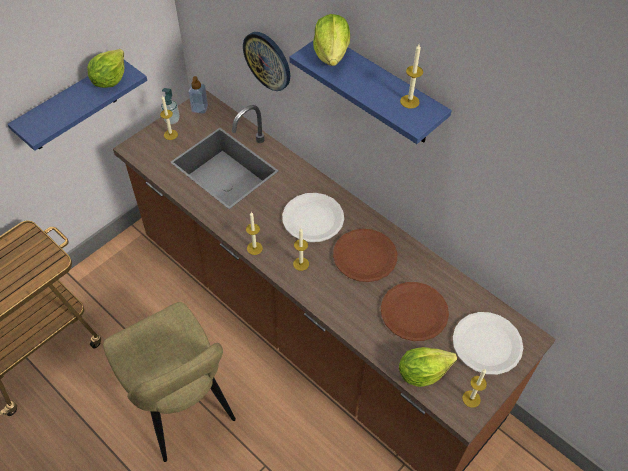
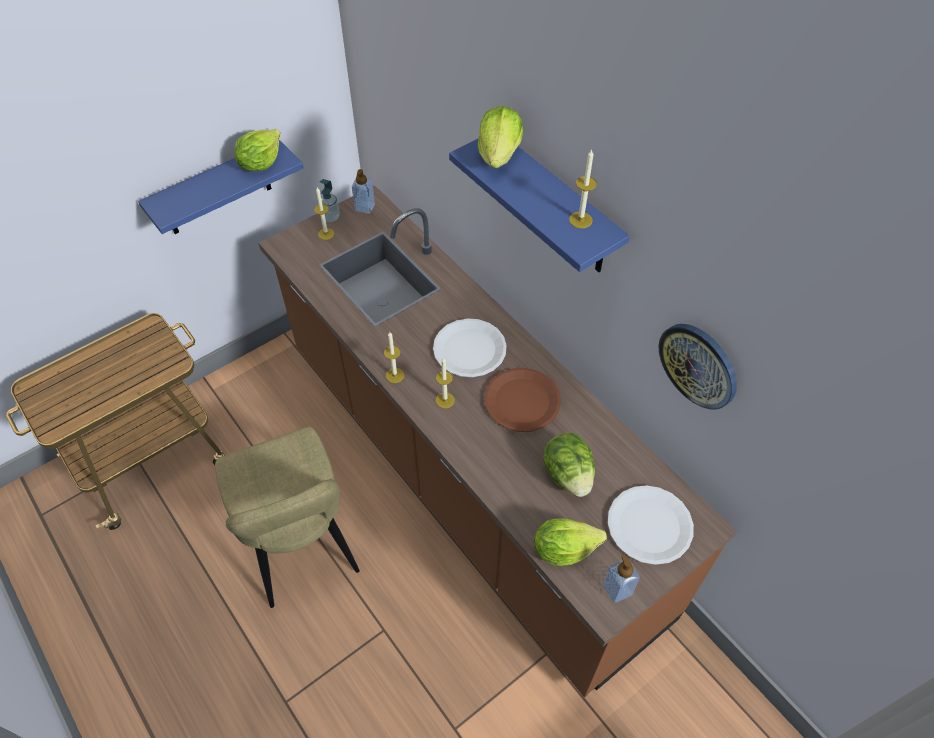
camera: 10 degrees right, 0 degrees up
wall clock [243,32,290,91] -> wall clock moved to [659,324,737,410]
brown plate [381,282,449,341] -> lettuce [543,433,595,497]
candle [462,369,487,408] -> soap dispenser [603,554,640,603]

